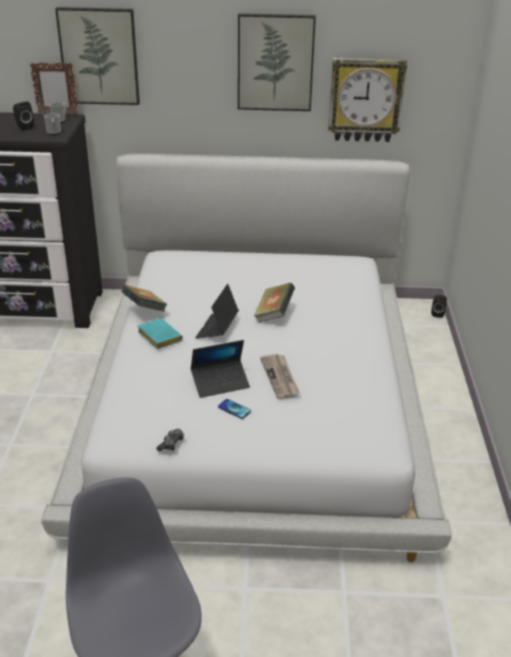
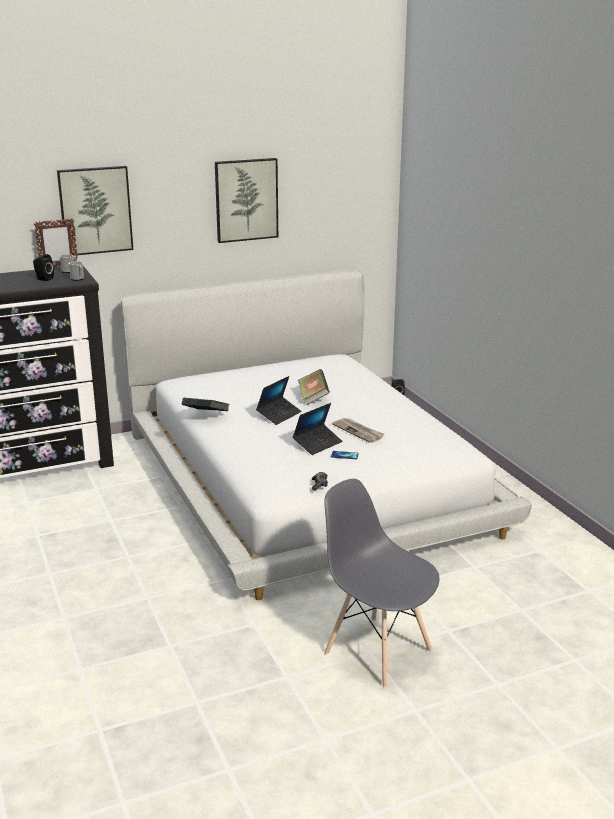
camera: 25 degrees left, 10 degrees down
turquoise book [137,318,183,349] -> none
laptop [195,284,239,339] -> laptop turned 135 degrees counterclockwise [256,376,302,425]
wall clock [328,58,407,142] -> none

